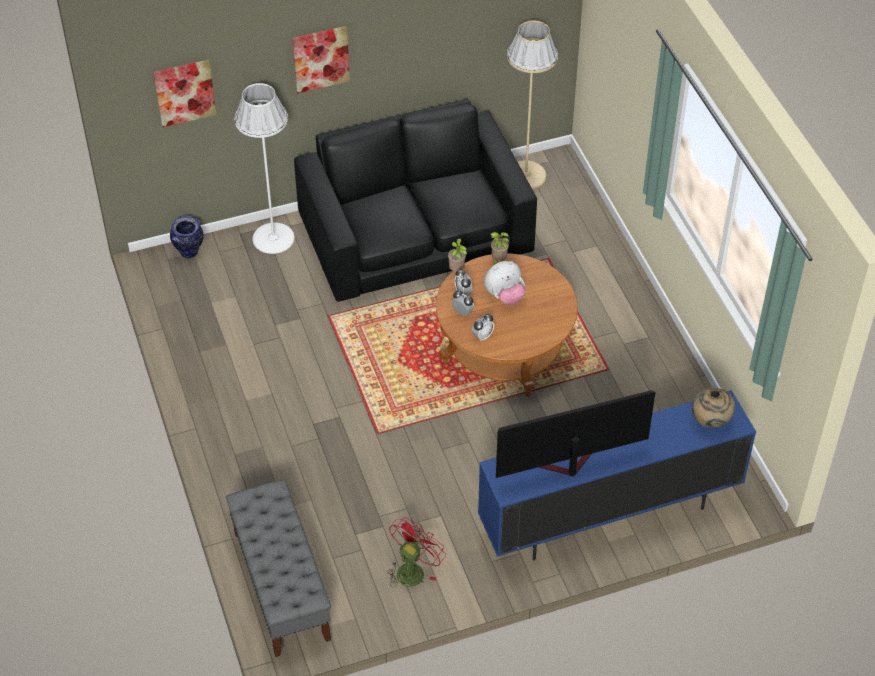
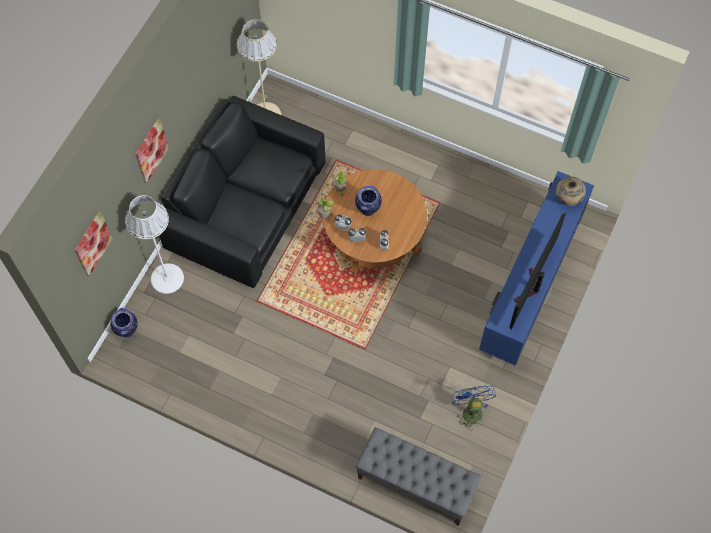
camera: 45 degrees left, 15 degrees up
red fan [387,517,446,587] -> blue fan [452,386,496,429]
plush toy [484,261,526,305] -> vase [355,186,382,216]

